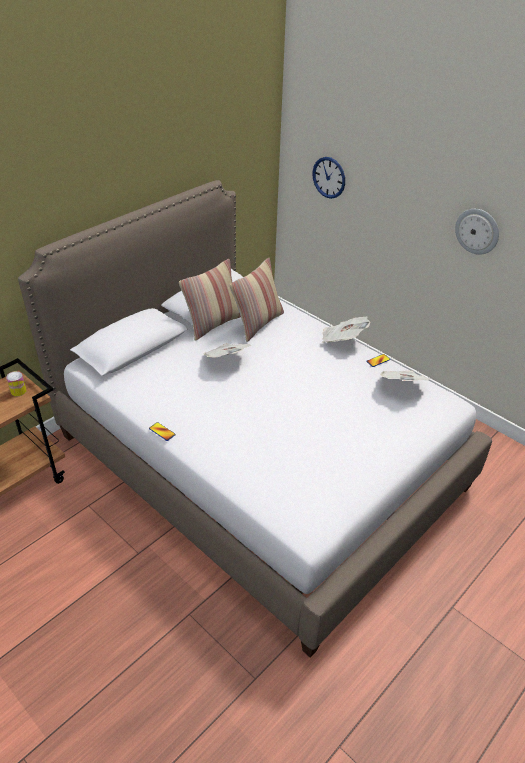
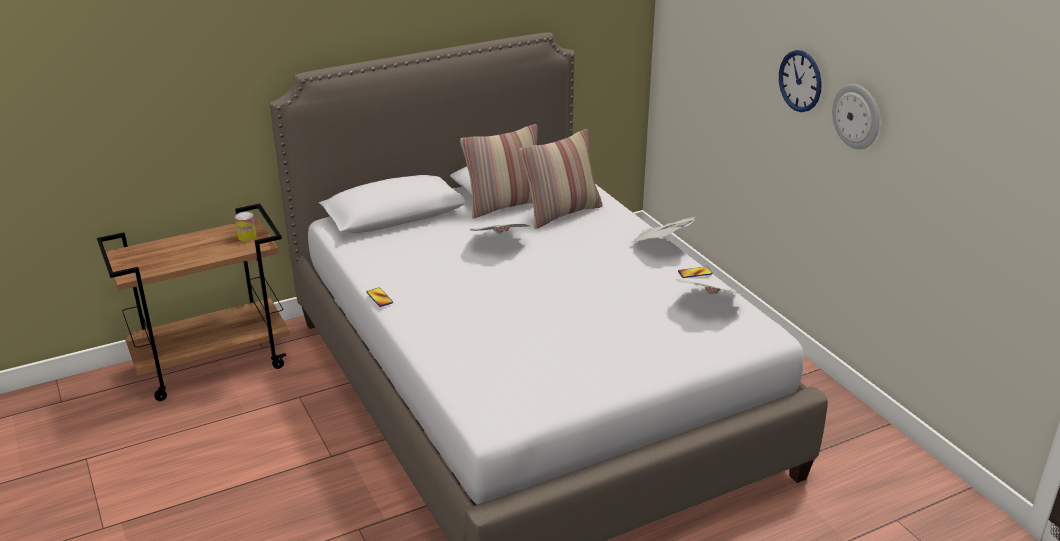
camera: 20 degrees right, 10 degrees down
wall clock [312,157,345,199] -> wall clock moved to [779,50,822,112]

